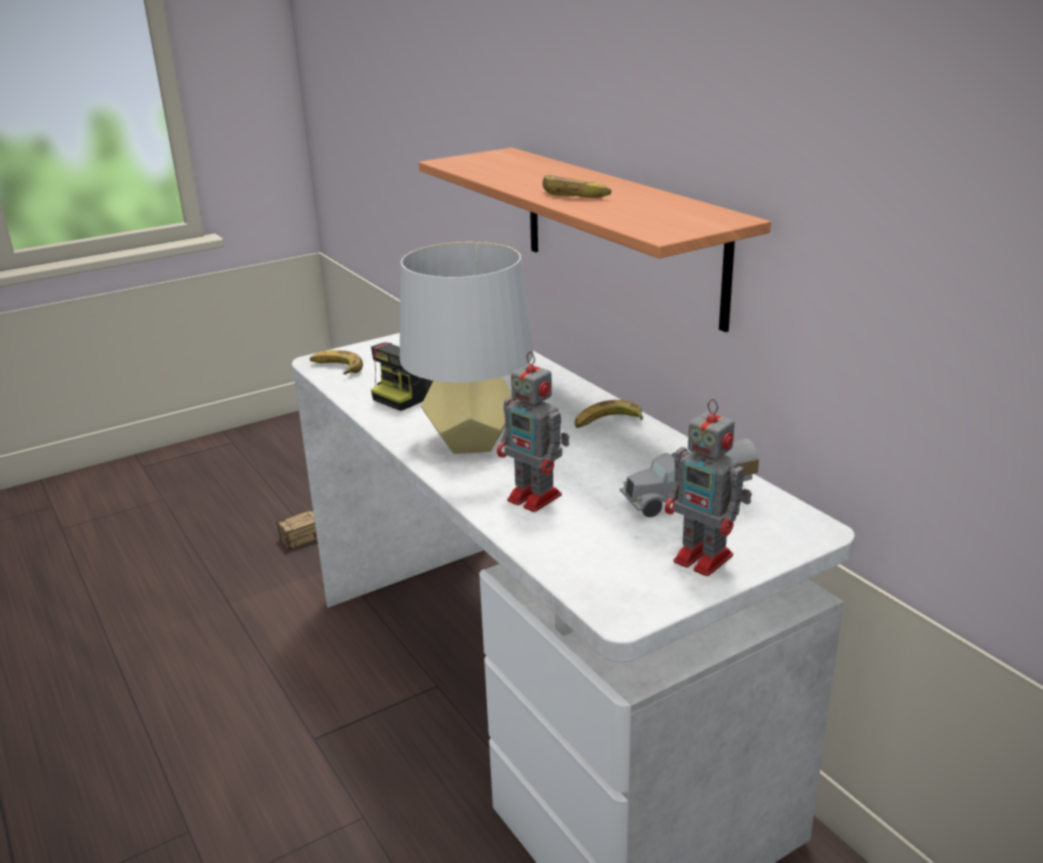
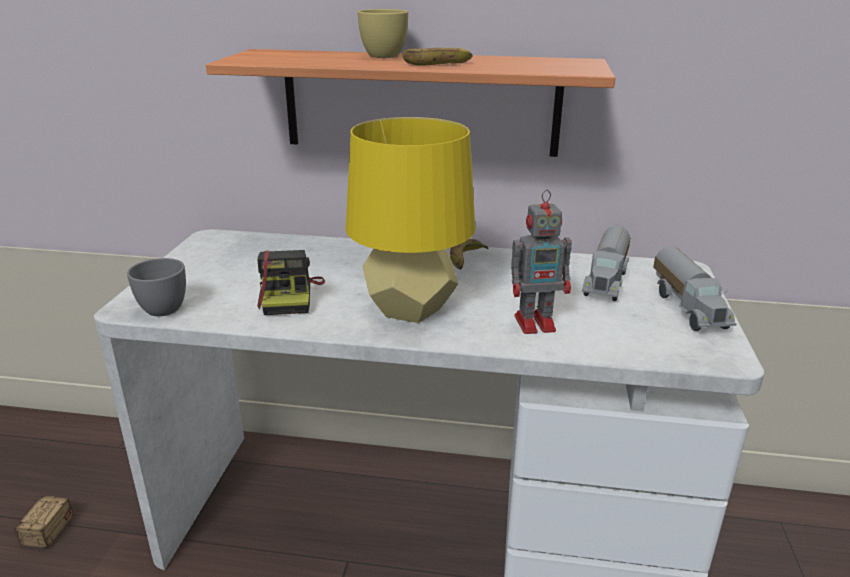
camera: 50 degrees left, 0 degrees up
banana [309,350,363,375] -> grey cup [127,258,186,316]
grey table lamp [400,242,533,454] -> yellow table lamp [346,117,475,323]
toy robot [665,399,752,576] -> toy truck [653,246,736,331]
none -> yellow cup [358,9,408,58]

